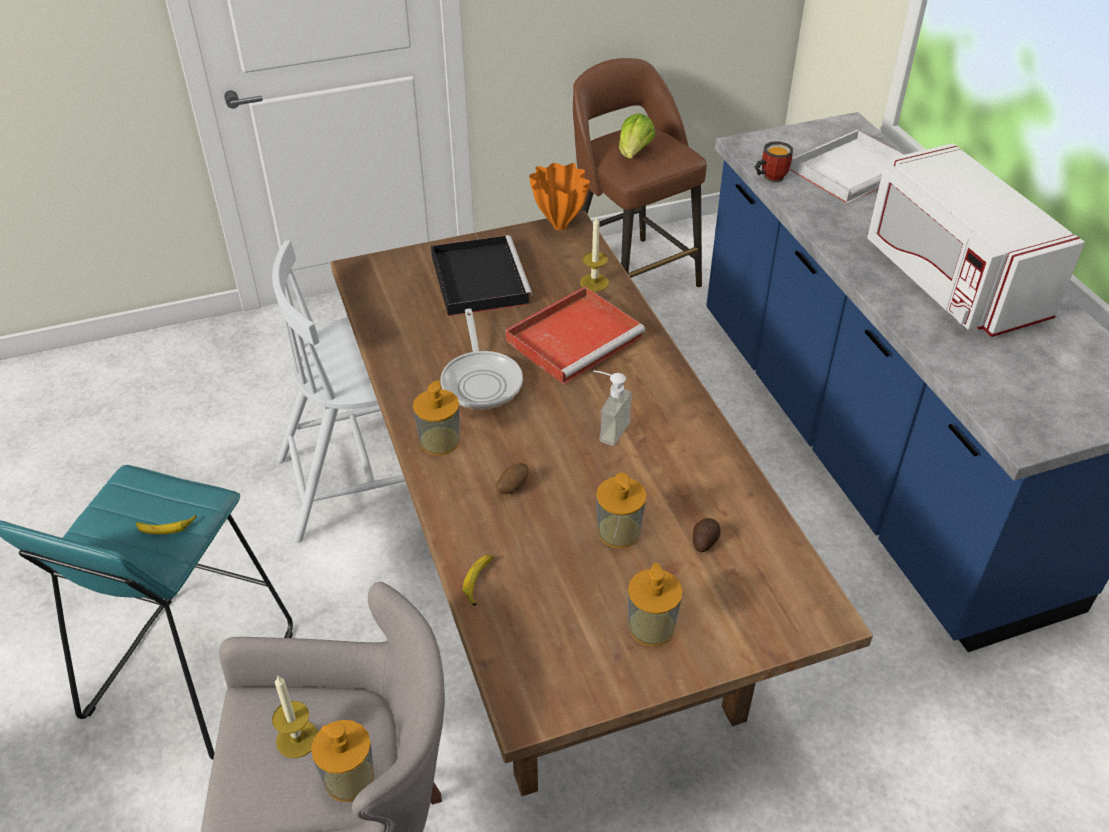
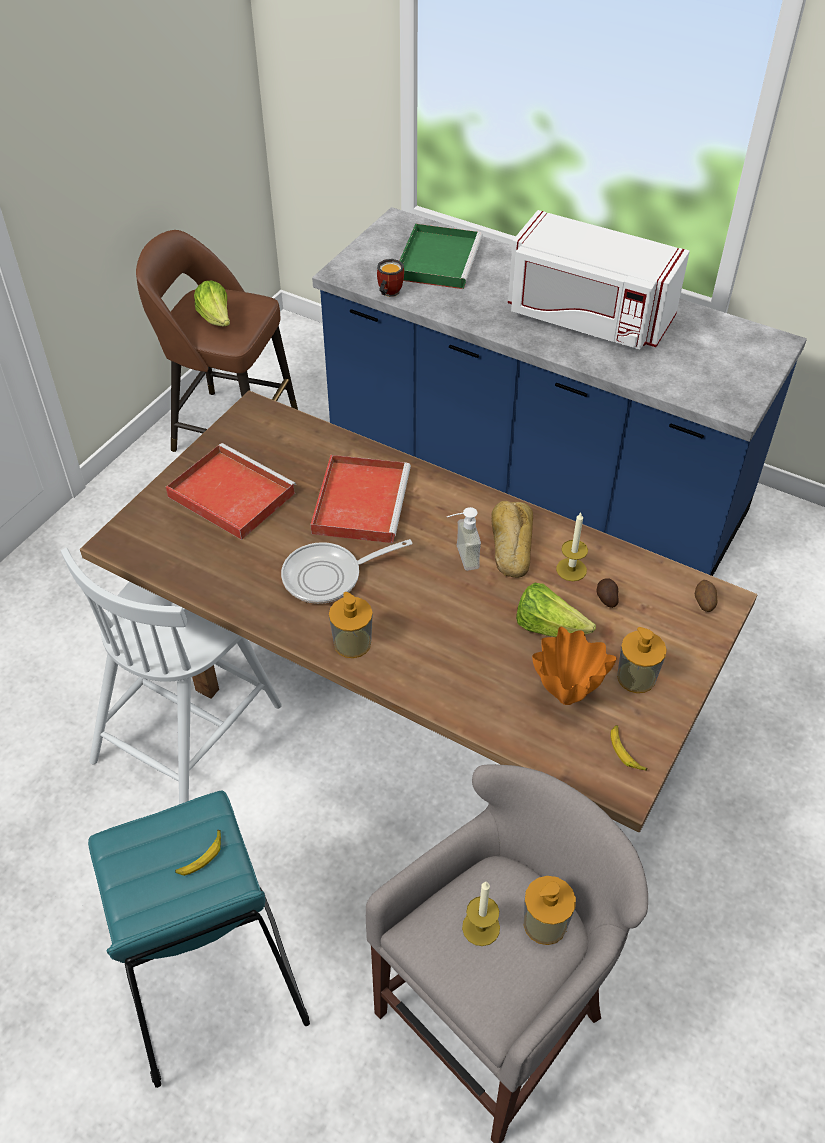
camera: 40 degrees left, 5 degrees up
black tray [431,235,533,316] -> red tray [166,443,296,540]
frying pan [441,309,523,410] -> frying pan turned 120 degrees clockwise [281,539,413,604]
banana [463,555,495,606] -> banana moved to [611,725,647,771]
potato [496,463,528,494] -> potato moved to [695,580,718,612]
orange vase [529,163,590,230] -> orange vase moved to [532,627,617,705]
candle [580,215,609,292] -> candle moved to [556,513,588,581]
soap dispenser [596,473,647,548] -> lettuce [516,583,596,637]
white tray [790,130,904,204] -> green tray [399,224,483,289]
none -> bread [491,501,533,578]

